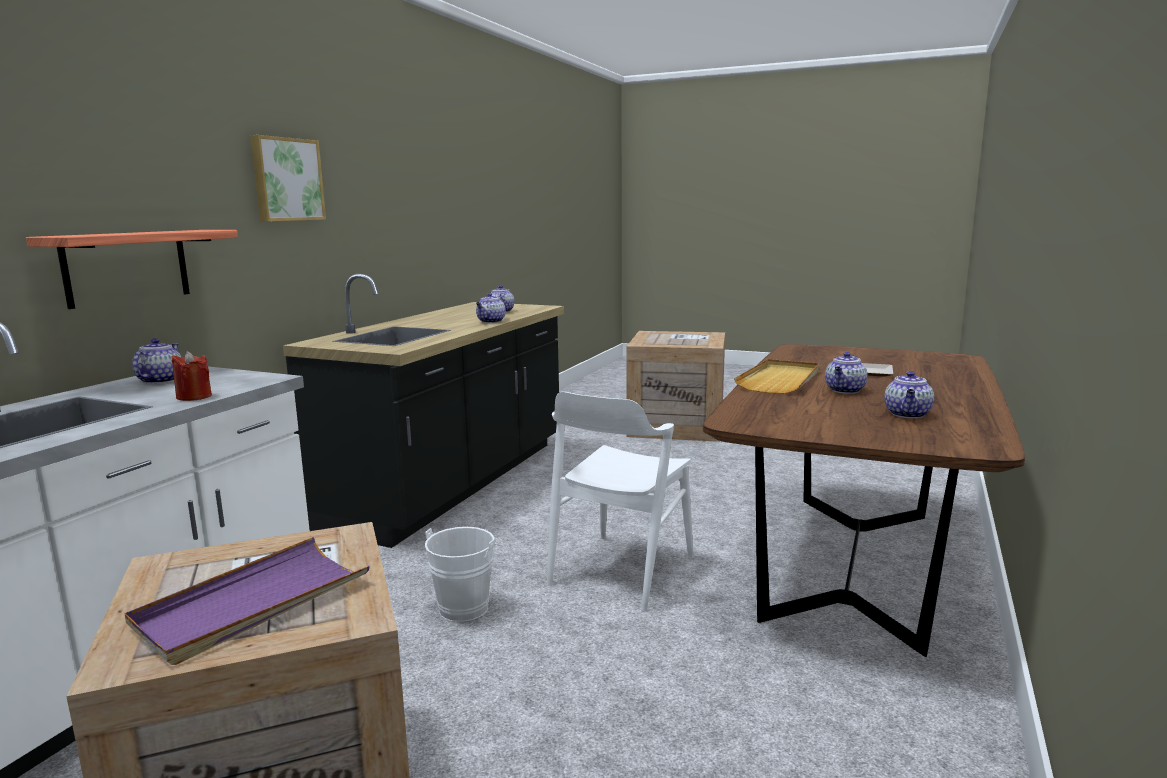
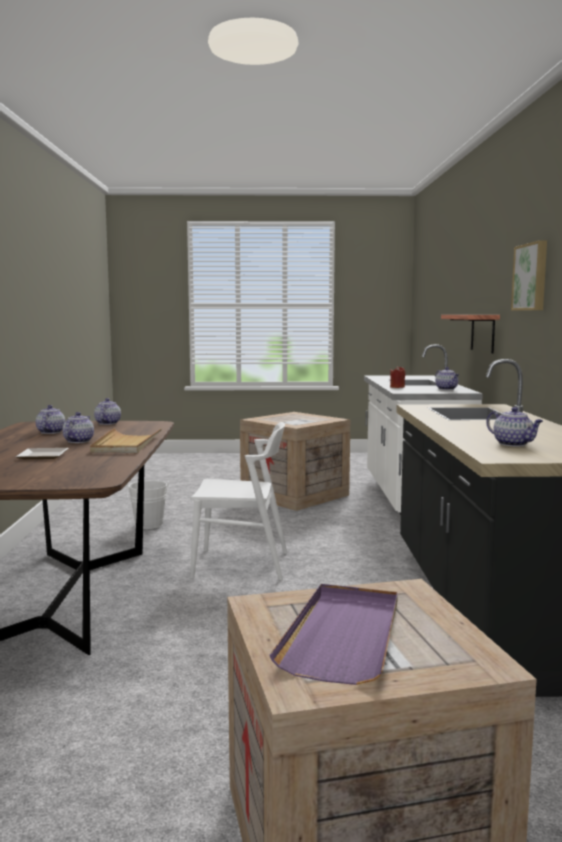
camera: 155 degrees right, 5 degrees down
purple tray [124,537,370,665] -> purple tray moved to [270,584,398,685]
white bucket [425,527,502,622] -> white bucket moved to [127,480,169,529]
teapot [476,293,506,323] -> teapot moved to [94,398,121,425]
white chair [547,392,693,611] -> white chair turned 90 degrees clockwise [190,422,287,580]

